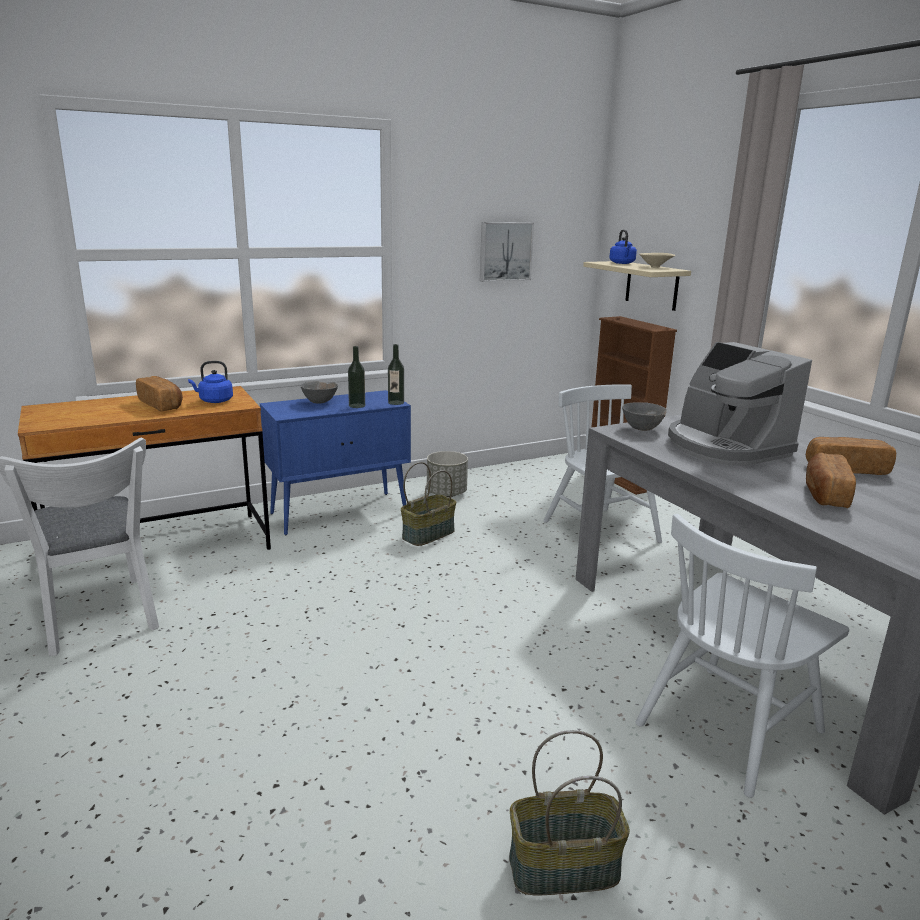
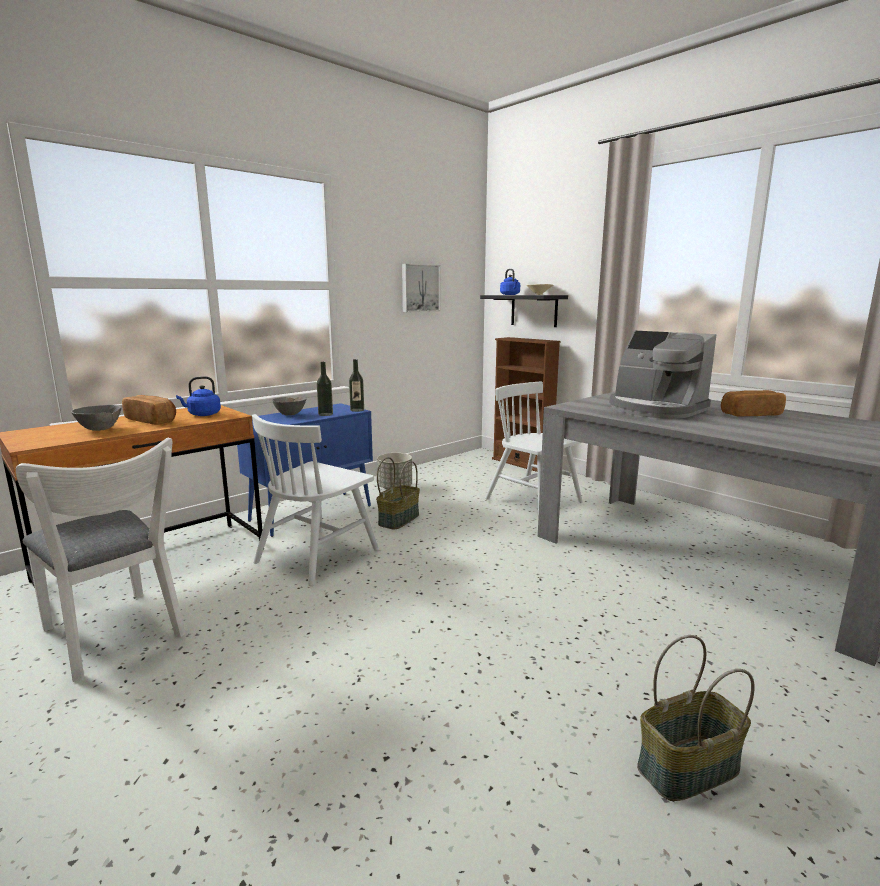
camera: 15 degrees left, 5 degrees down
beige shelf [583,261,691,311] -> black shelf [480,295,568,327]
grey bowl [622,402,667,431] -> grey bowl moved to [71,405,121,431]
white chair [635,514,849,798] -> white chair moved to [252,414,379,586]
bread [806,453,856,508] -> none

